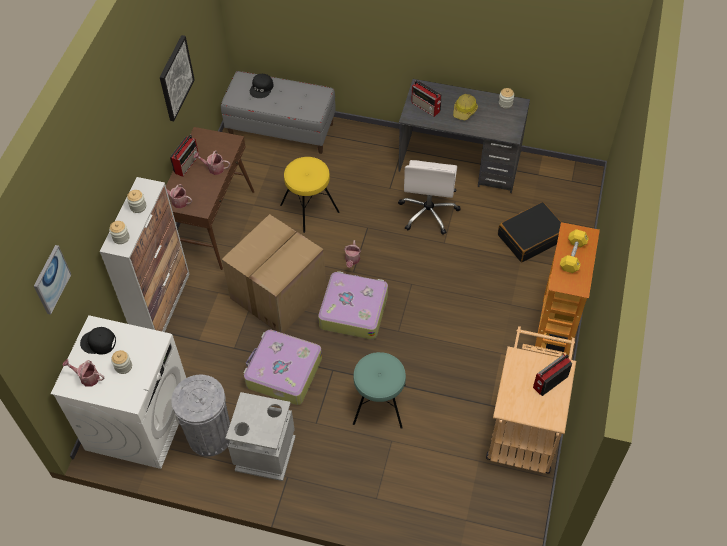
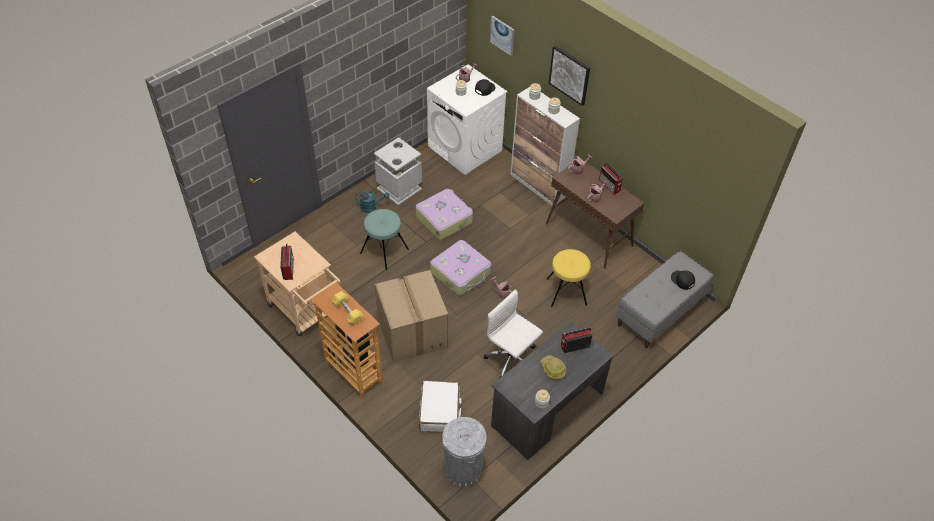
camera: 120 degrees right, 5 degrees down
picture [160,35,195,121] -> picture moved to [549,45,590,106]
grey trash can [171,375,230,457] -> grey trash can moved to [442,417,486,487]
cardboard box [222,214,326,333] -> cardboard box moved to [375,270,448,362]
black suitcase [498,202,561,262] -> white suitcase [419,380,462,432]
none -> turquoise watering can [355,191,389,213]

